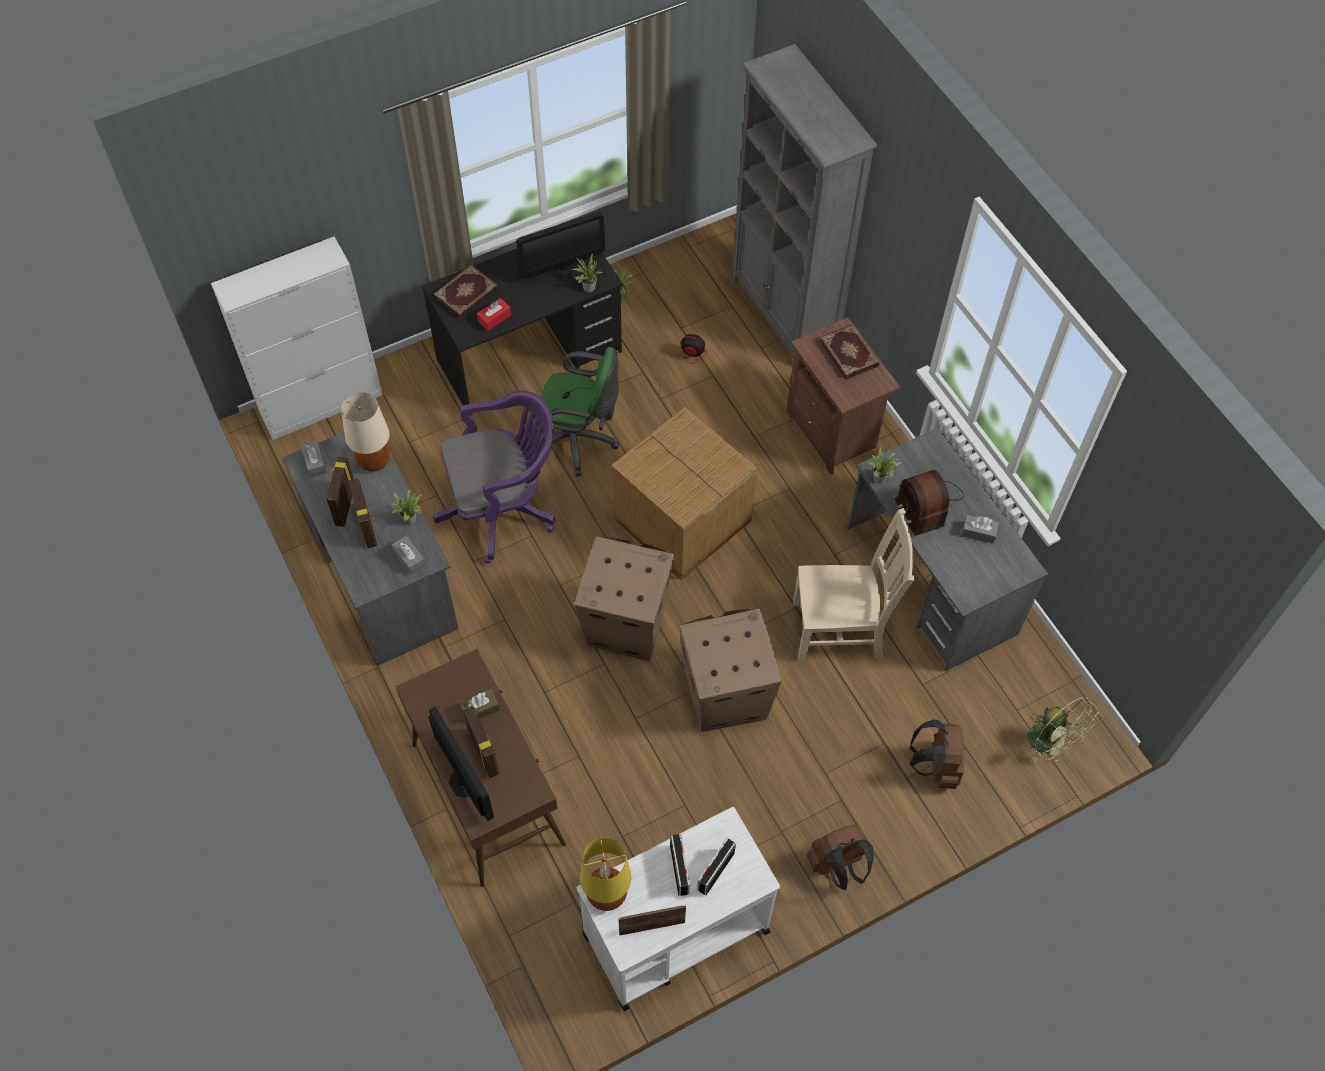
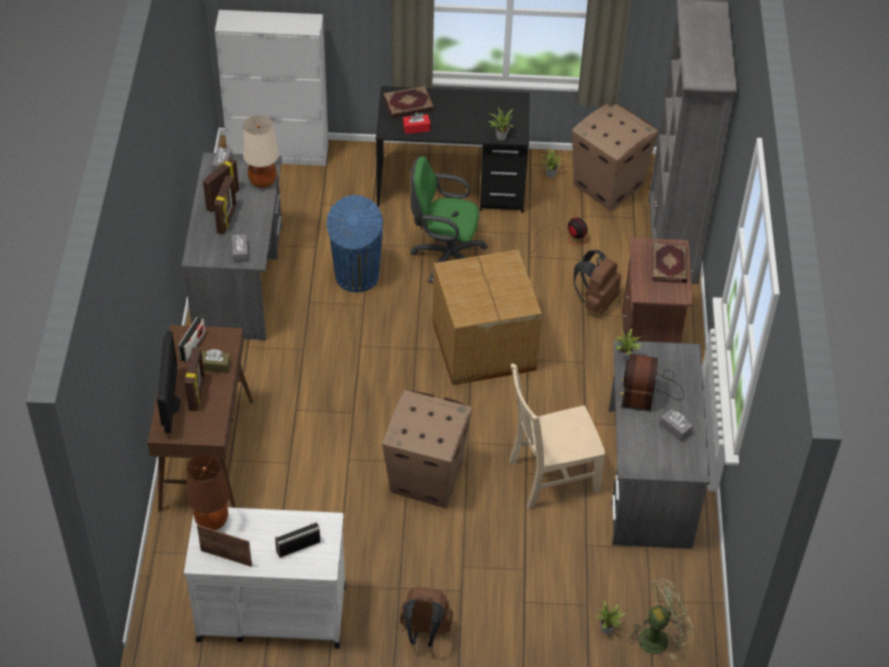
camera: 30 degrees right, 10 degrees down
potted plant [392,489,422,525] -> potted plant moved to [596,601,627,634]
purple office chair [433,390,555,564] -> blue trash can [326,195,383,292]
monitor [516,212,605,279] -> none
green office chair [533,347,620,477] -> green office chair turned 150 degrees clockwise [410,156,488,283]
cardboard box [574,536,674,661] -> cardboard box moved to [572,104,659,211]
yellow table lamp [580,838,631,911] -> brown table lamp [187,454,230,530]
radio [670,834,690,896] -> radio moved to [178,317,206,362]
beige chair [793,508,915,662] -> beige chair turned 135 degrees clockwise [509,364,606,509]
brown backpack [909,719,964,789] -> brown backpack moved to [574,250,621,314]
green fan [1028,696,1099,764] -> green fan turned 105 degrees counterclockwise [628,579,694,660]

